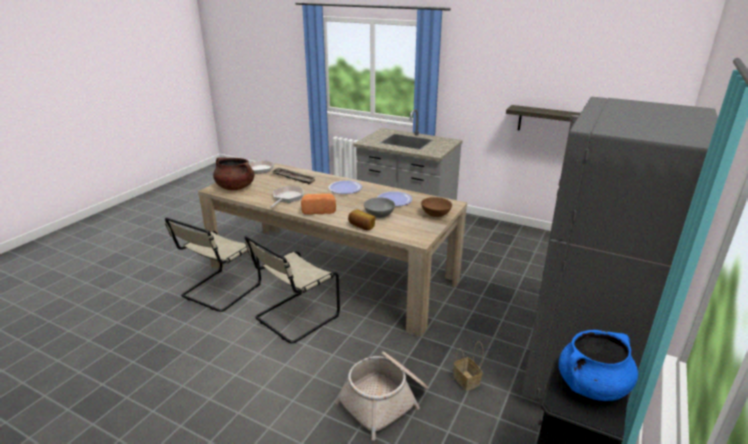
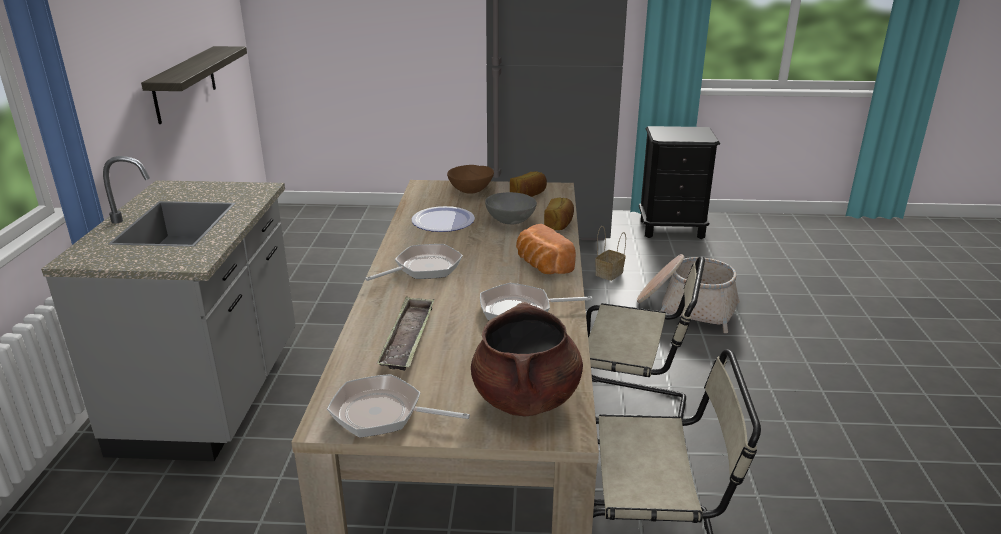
camera: 115 degrees left, 0 degrees up
plate [328,180,362,194] -> frying pan [365,244,463,281]
blue cooking pot [559,330,638,401] -> none
none -> bread [510,171,547,197]

